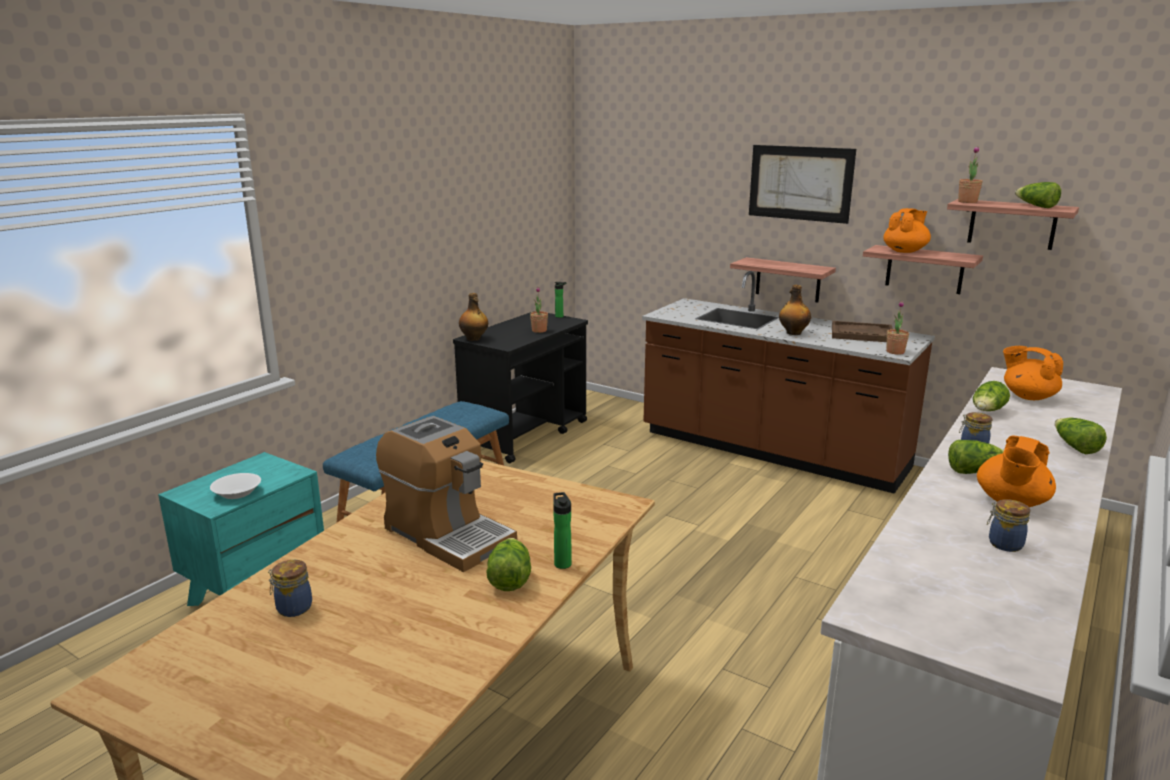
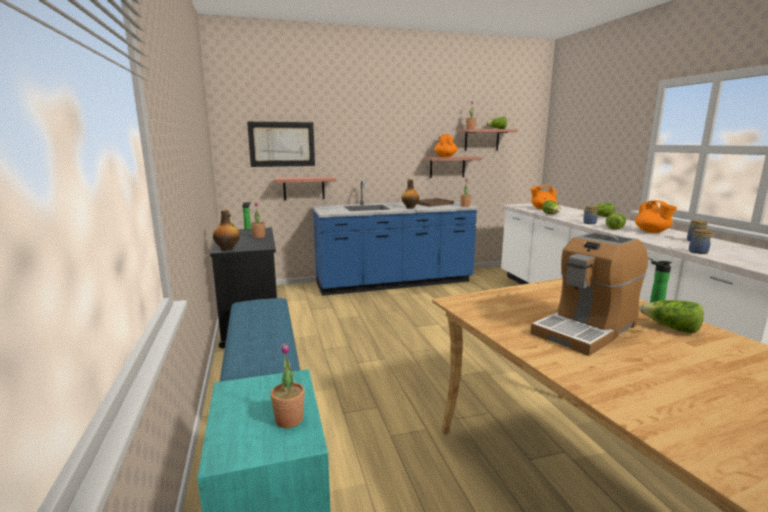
camera: 50 degrees left, 5 degrees down
white bowl [210,473,261,499] -> potted plant [270,344,305,428]
jar [268,560,312,617] -> jar moved to [689,229,712,254]
coffee machine [376,416,517,572] -> coffee machine turned 150 degrees clockwise [530,232,648,356]
brown counter [642,271,935,494] -> blue counter [312,180,479,296]
shelf [730,257,836,303] -> shelf moved to [274,176,336,200]
picture [749,145,856,224] -> picture moved to [247,122,315,167]

